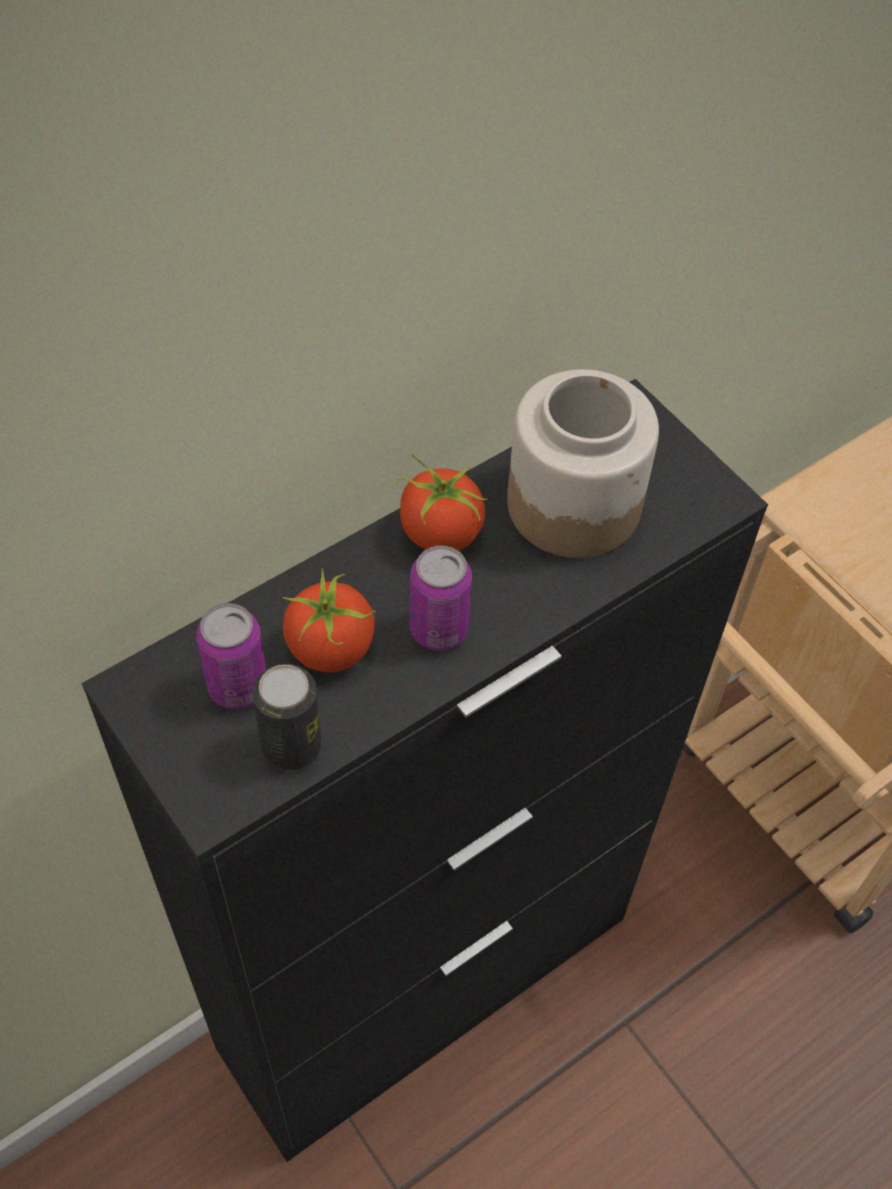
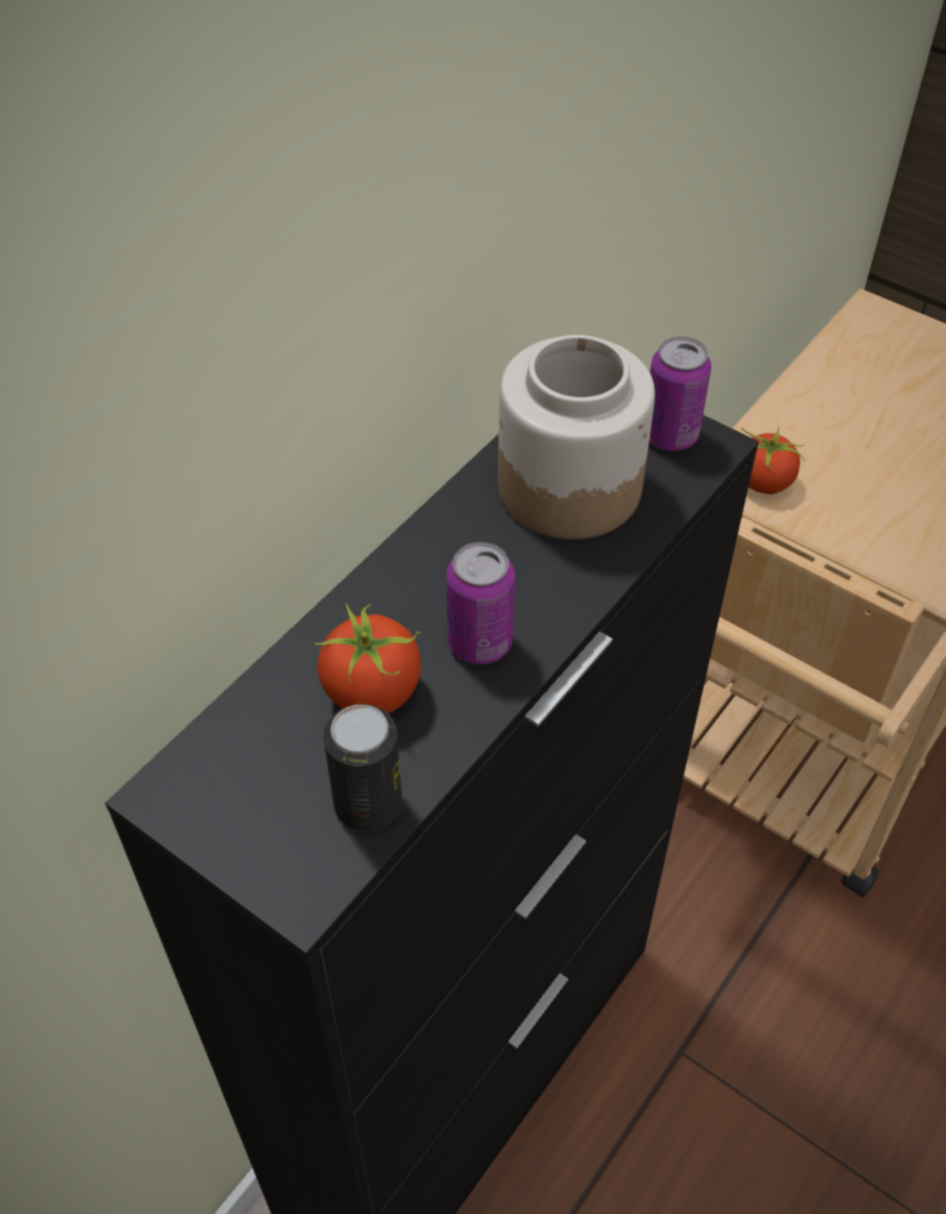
camera: 15 degrees left, 5 degrees down
can [196,603,266,709] -> can moved to [649,337,711,451]
tomato [395,453,487,551] -> tomato moved to [741,427,804,494]

